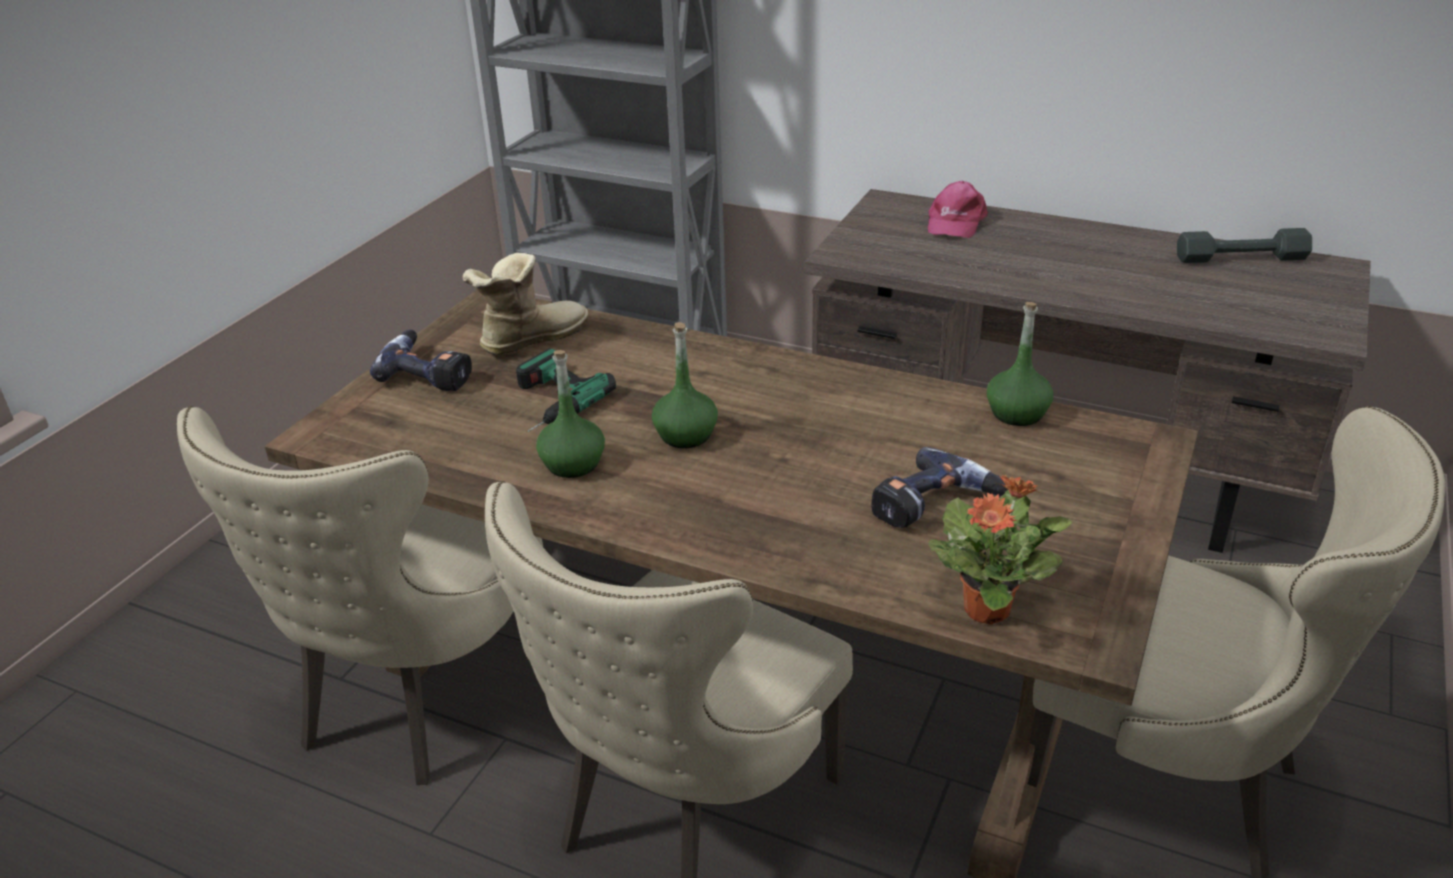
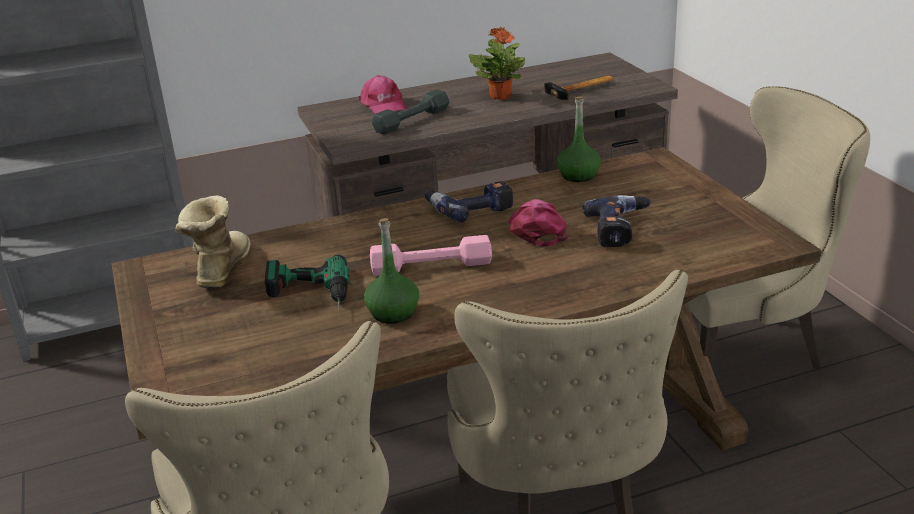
camera: 45 degrees left, 5 degrees down
power drill [370,329,472,391] -> power drill moved to [425,181,513,222]
green bottle [652,322,718,448] -> pink dumbbell [370,235,492,276]
potted plant [928,475,1072,625] -> potted plant moved to [469,27,525,100]
grey dumbbell [1177,228,1312,263] -> grey dumbbell moved to [372,90,450,134]
none -> pink cap [509,199,568,247]
none -> hammer [544,76,614,100]

